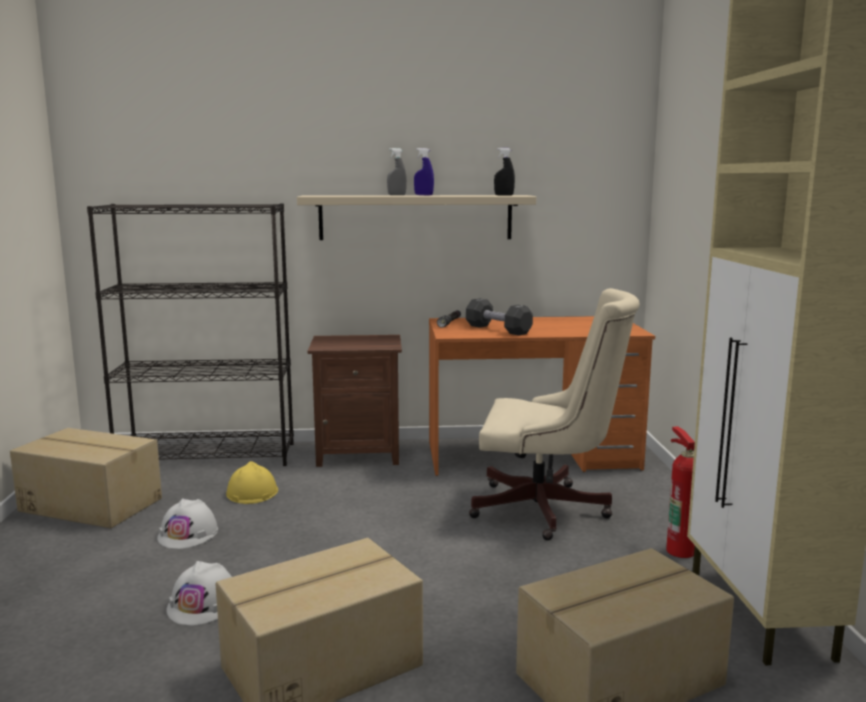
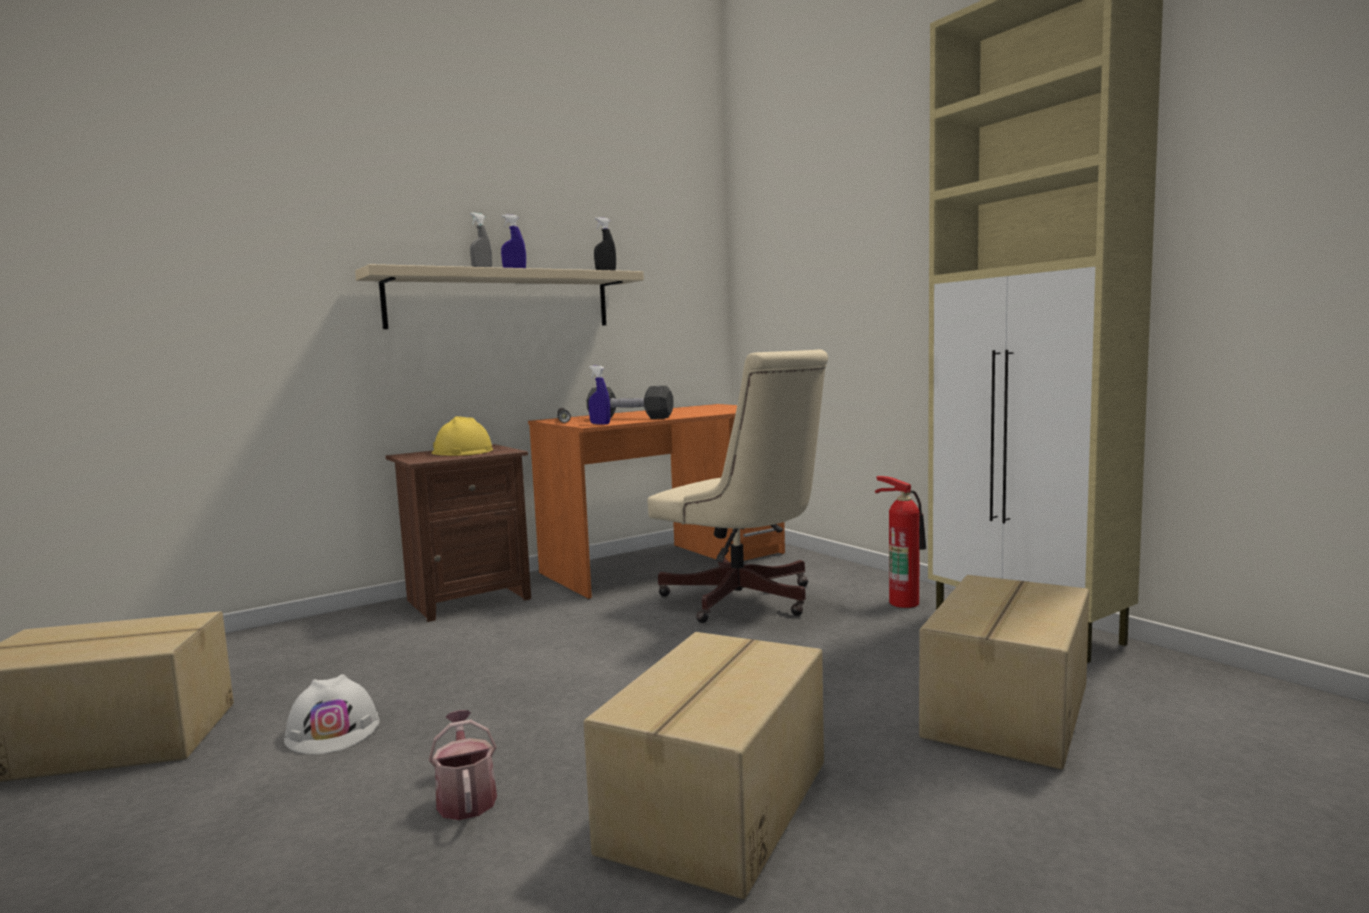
camera: 30 degrees left, 5 degrees down
black bookcase [87,203,294,466] -> none
white hard hat [166,561,232,626] -> watering can [429,710,497,820]
yellow hard hat [226,461,278,504] -> yellow hard hat moved to [431,416,493,456]
beige office chair [469,288,640,541] -> beige office chair turned 60 degrees clockwise [647,349,828,623]
none -> blue spray bottle [589,366,610,425]

